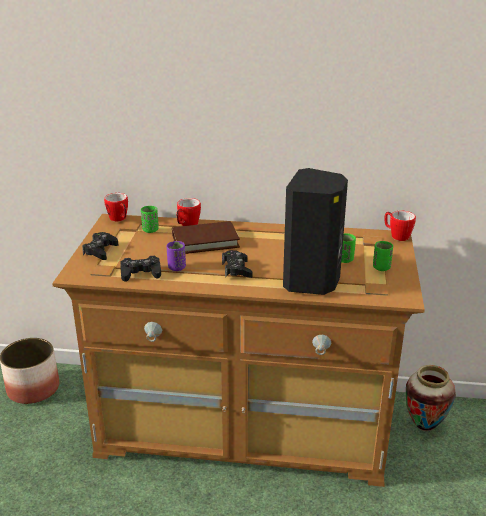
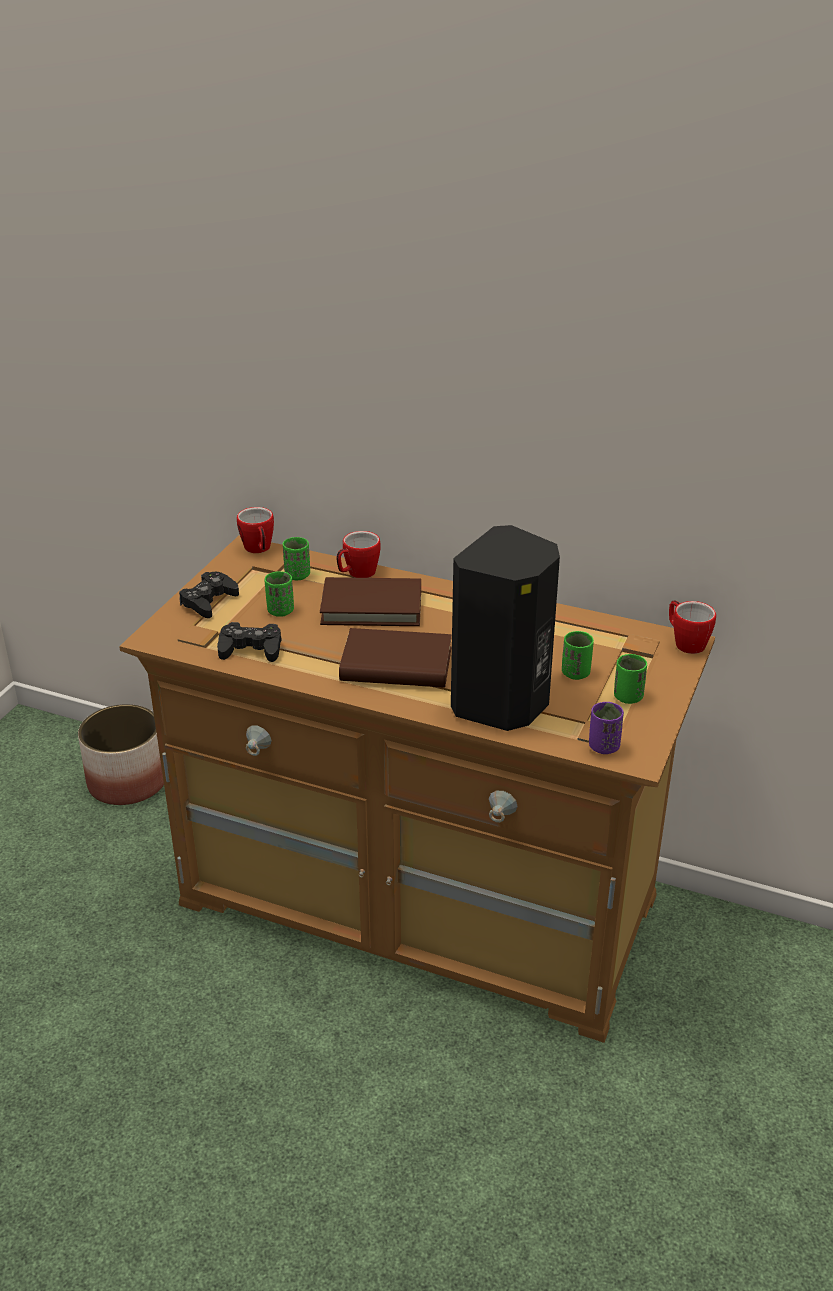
camera: 15 degrees right, 5 degrees up
purple cup [166,241,186,271] -> purple cup moved to [589,702,624,754]
black game controller [222,250,252,278] -> brown book [339,628,452,687]
vase [406,365,456,431] -> none
none -> green cup [265,571,294,617]

